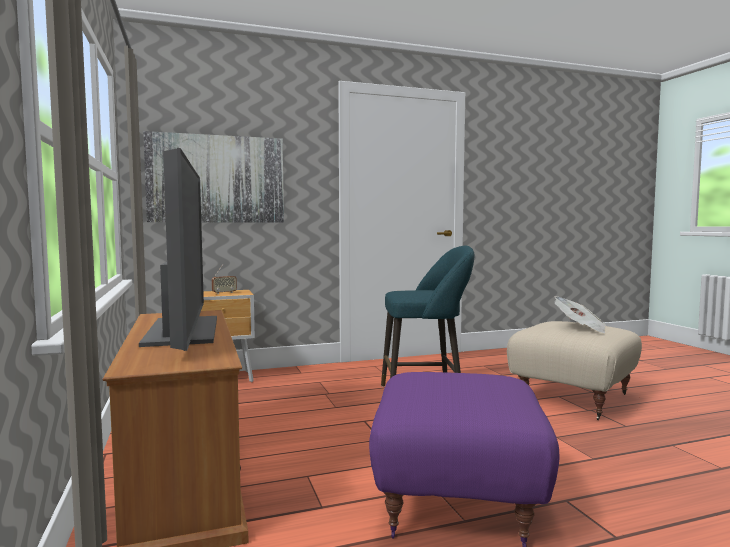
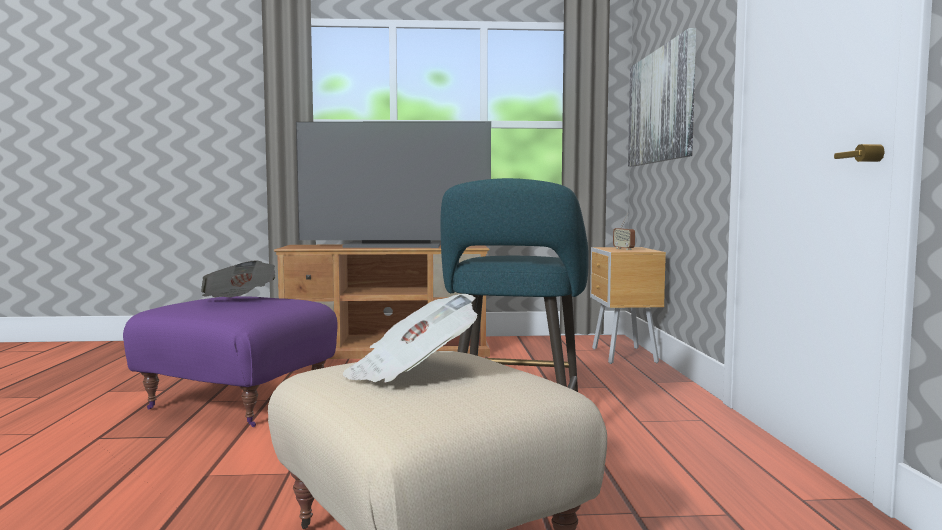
camera: 105 degrees right, 0 degrees up
none -> newspaper [201,260,276,297]

